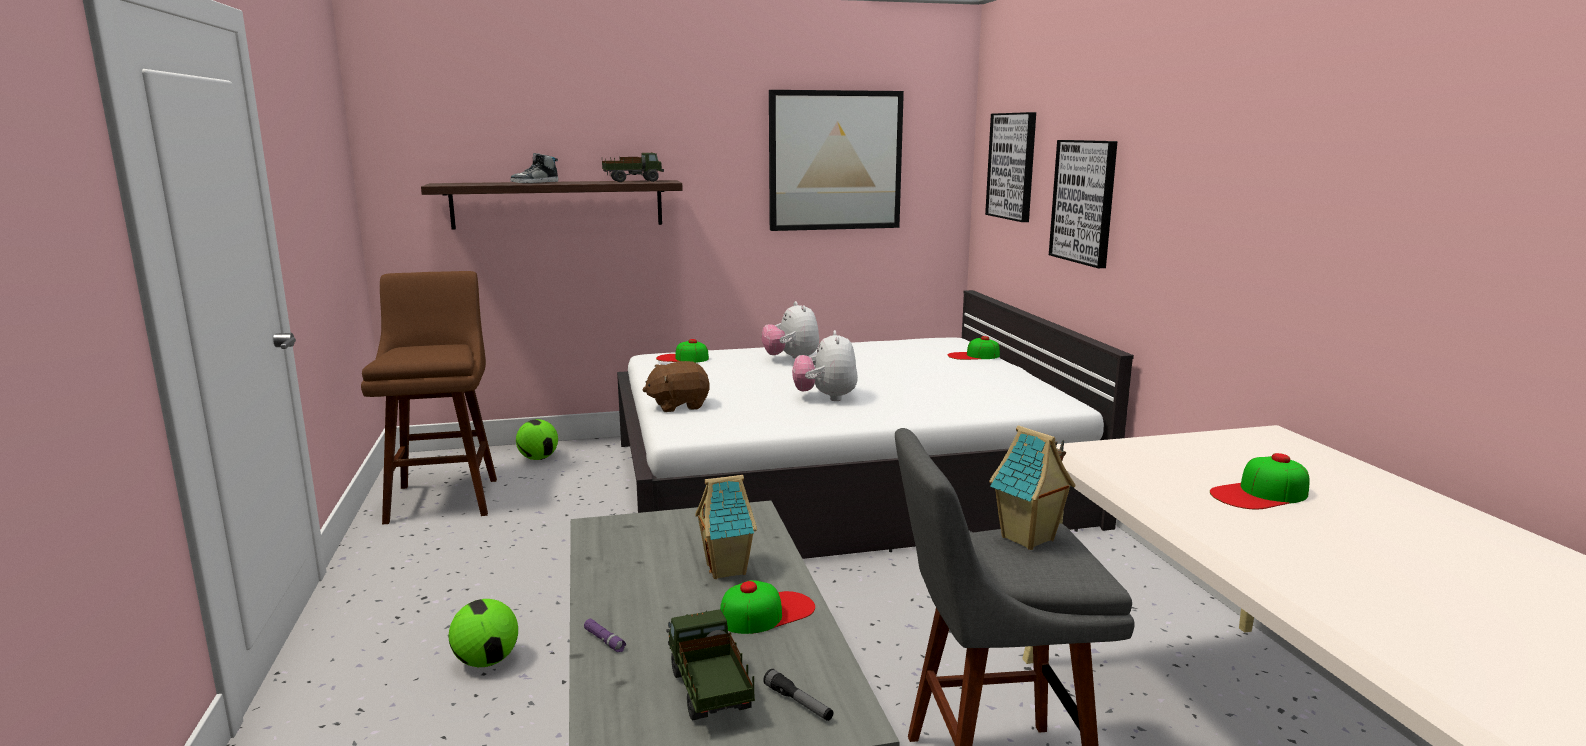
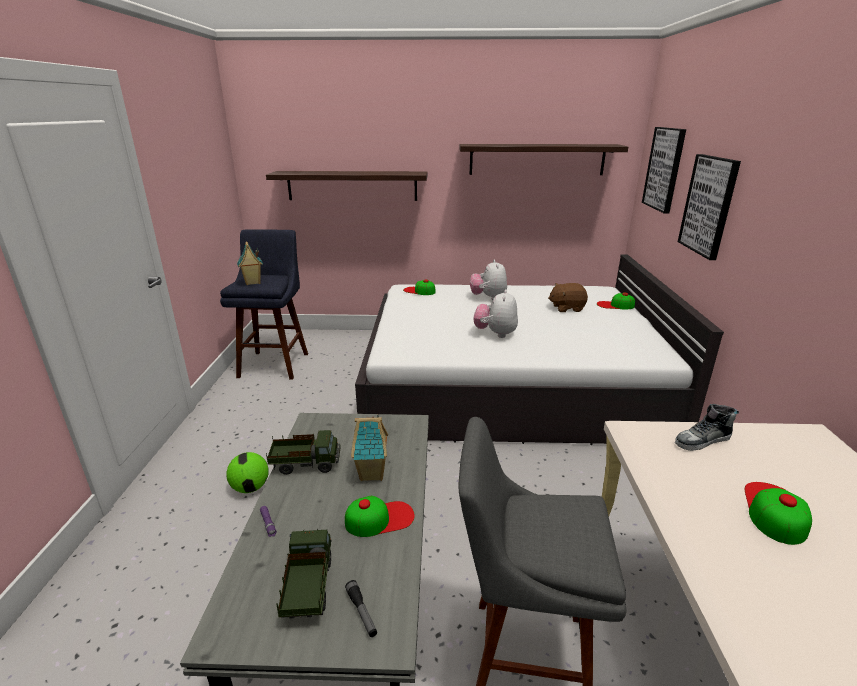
camera: 15 degrees right, 10 degrees up
brown stool [361,271,497,525] -> blue stool [220,229,308,380]
shoe [510,153,558,183] -> shoe moved to [675,404,739,451]
football [516,419,558,460] -> none
toy truck [602,152,664,182] -> toy truck moved to [266,430,341,475]
brown plush toy [643,361,709,412] -> brown plush toy moved to [548,283,588,312]
picture [769,90,904,231] -> shelf [459,144,628,175]
toy house [989,425,1075,550] -> toy house moved to [237,242,263,285]
cap [1210,453,1310,510] -> cap turned 120 degrees clockwise [745,482,812,545]

